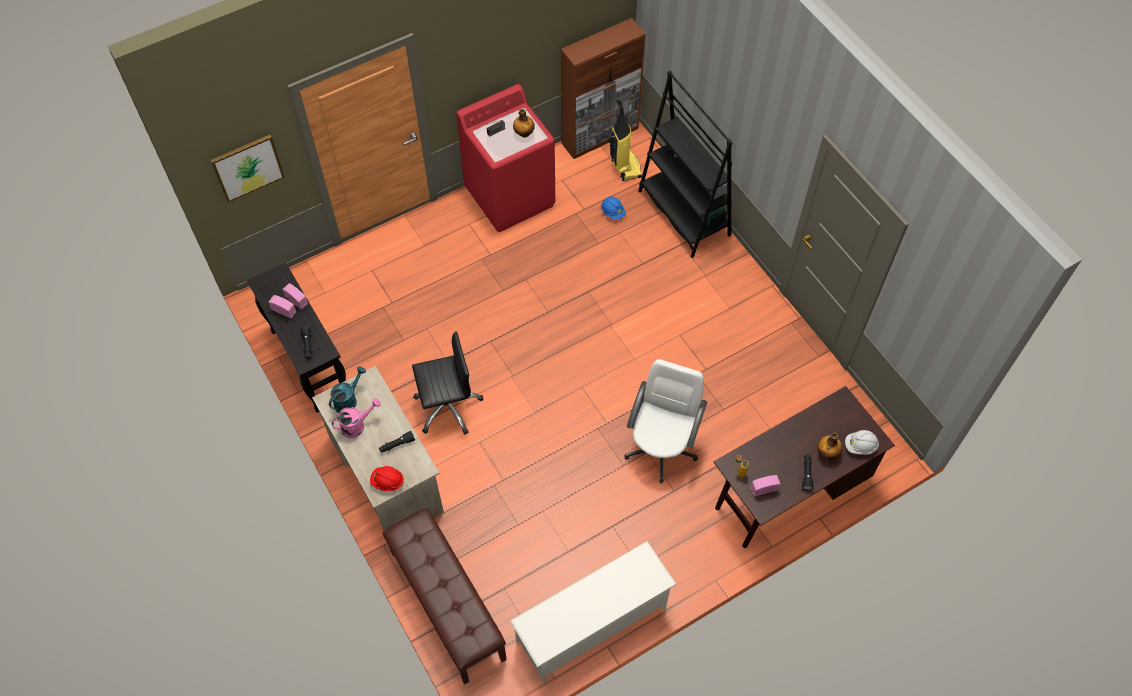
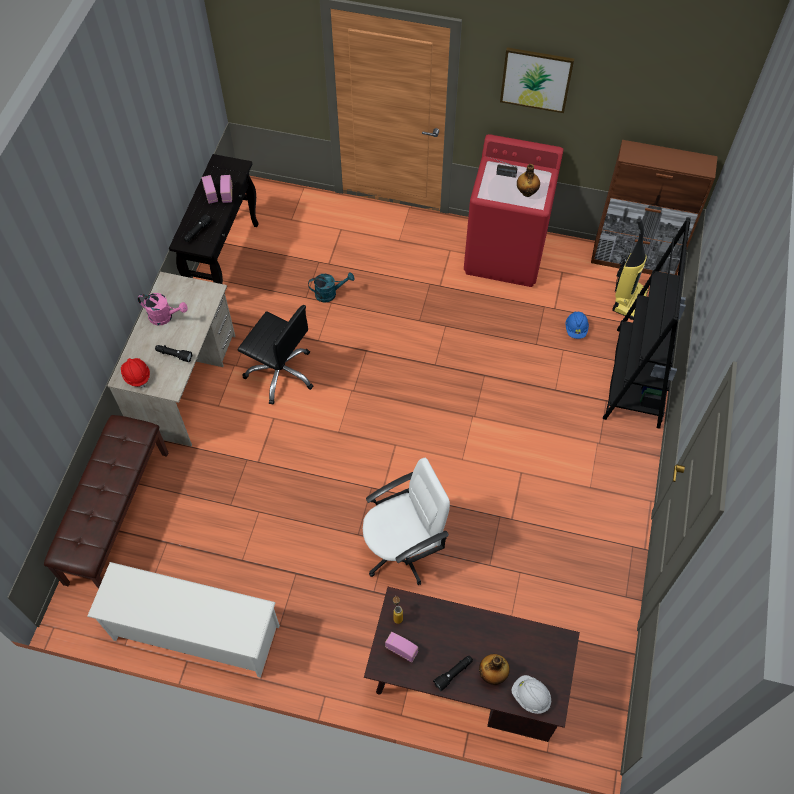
camera: 45 degrees right, 0 degrees up
picture [211,135,285,202] -> picture moved to [500,47,574,113]
turquoise watering can [329,367,366,413] -> turquoise watering can moved to [308,272,354,303]

